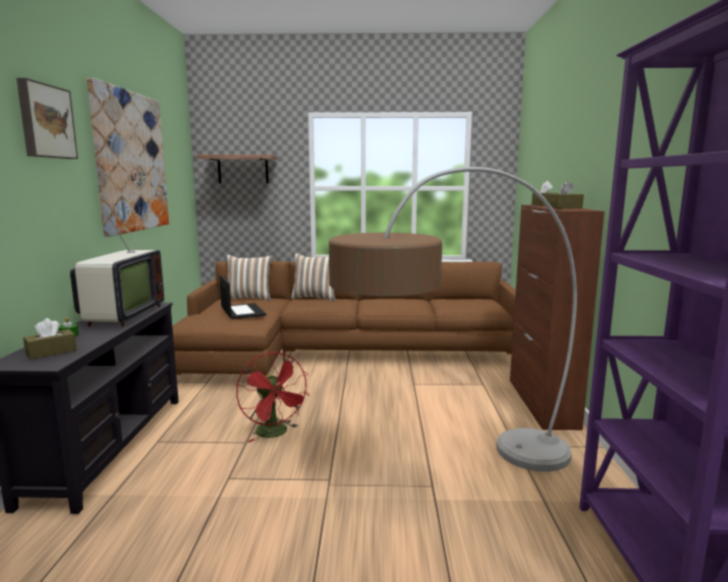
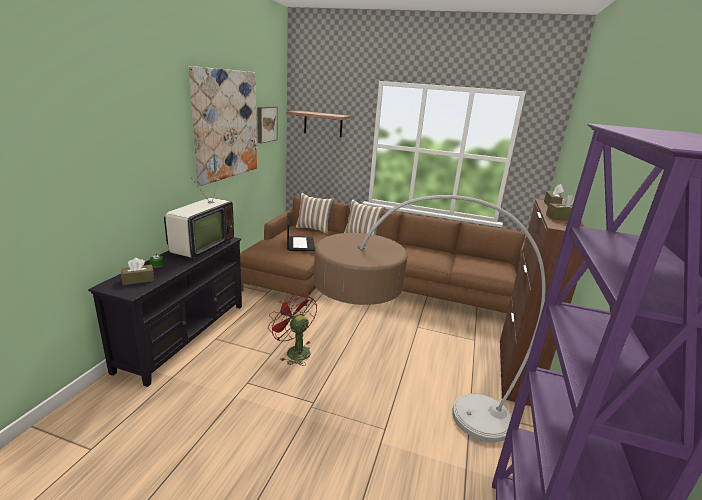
camera: 15 degrees right, 10 degrees up
picture [16,78,78,159] -> picture moved to [257,106,278,143]
red fan [236,352,310,443] -> red fan turned 150 degrees clockwise [268,292,317,366]

